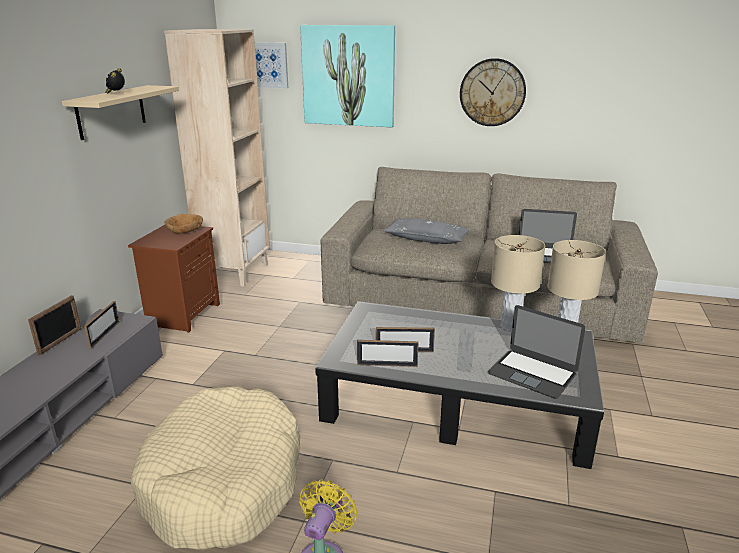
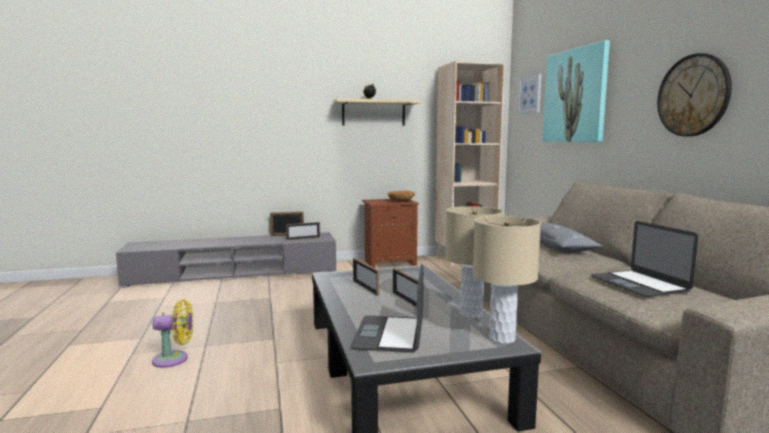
camera: 60 degrees right, 15 degrees down
beige dog bed [131,386,300,550] -> none
picture frame [357,340,419,367] -> picture frame moved to [393,268,424,310]

